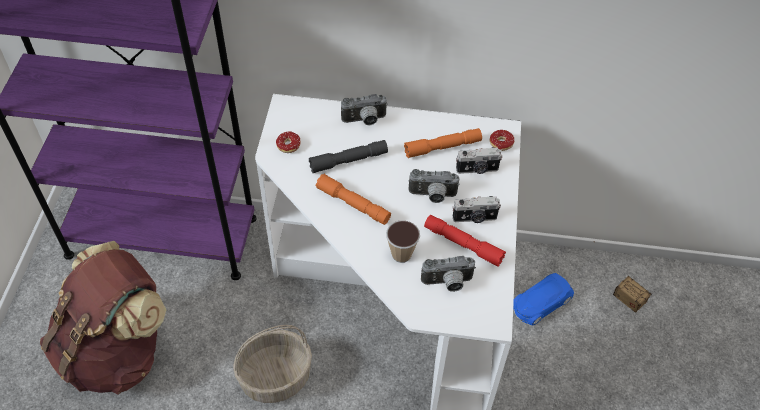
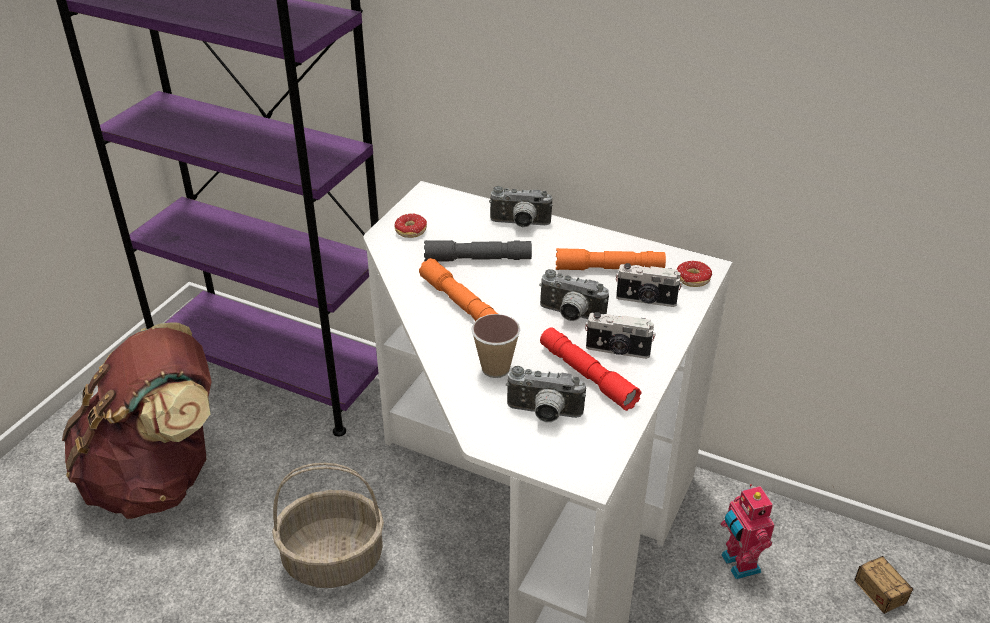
camera: 20 degrees right, 15 degrees down
blue toy car [513,273,574,326] -> toy robot [721,484,775,579]

